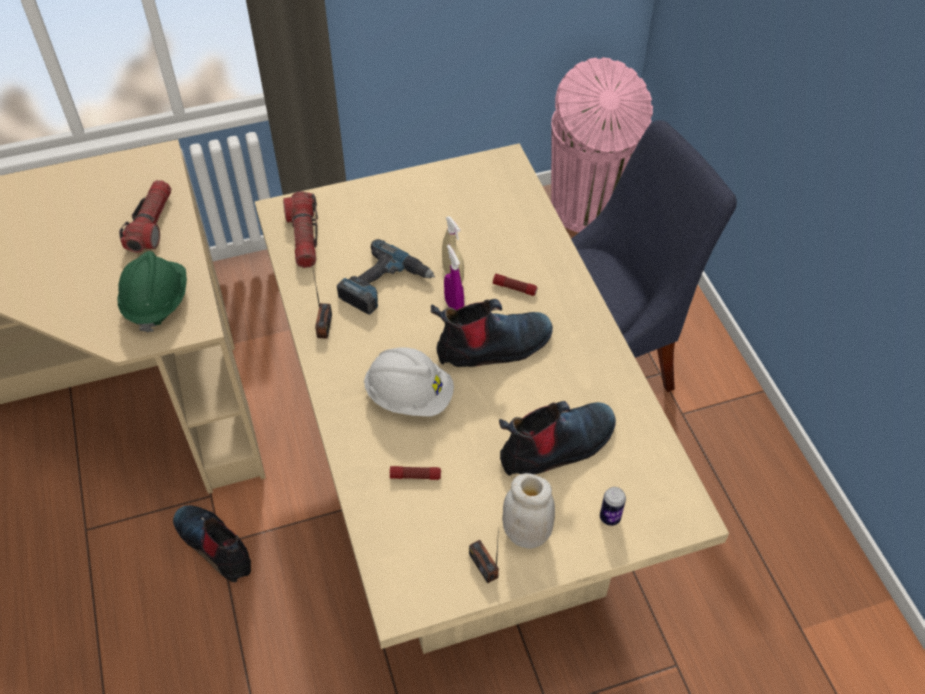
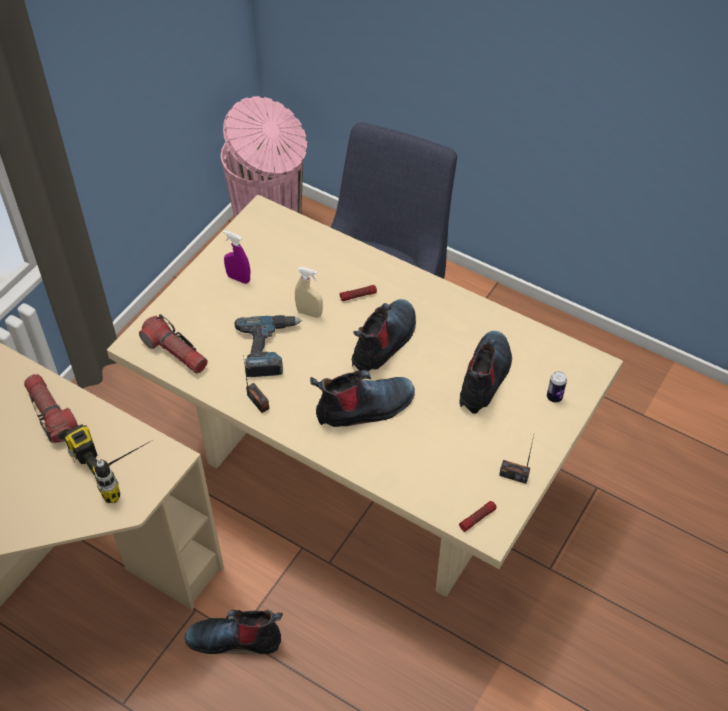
camera: 40 degrees left, 0 degrees up
green hard hat [118,251,187,332] -> power drill [64,424,151,503]
white hard hat [364,347,454,417] -> boot [310,370,415,427]
flashlight [390,466,441,480] -> flashlight moved to [459,501,496,532]
purple spray bottle [444,245,464,310] -> purple spray bottle moved to [223,230,250,284]
white jar [502,473,555,549] -> none

